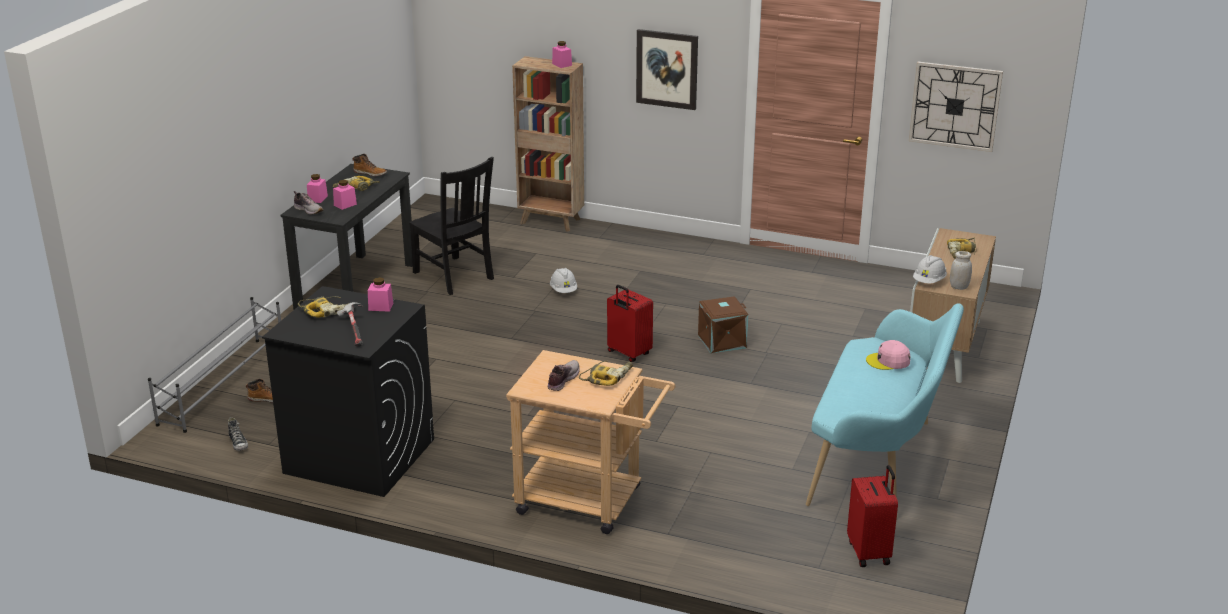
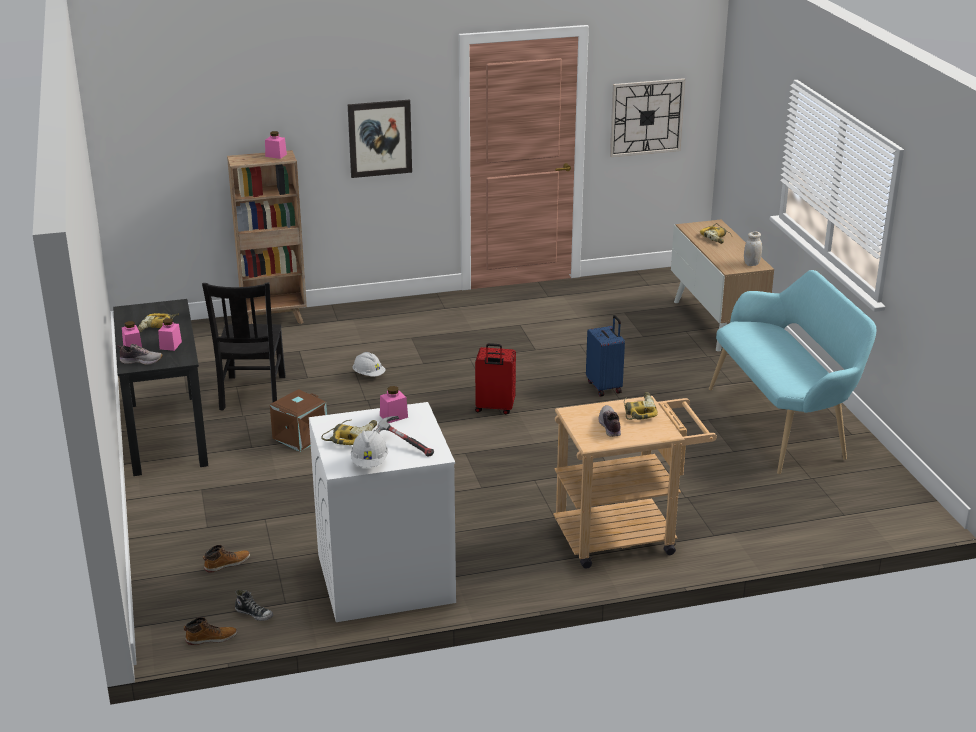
camera: 35 degrees left, 0 degrees up
grey shoe rack [148,297,281,433] -> none
black washing machine [262,286,434,497] -> white washing machine [309,402,456,622]
boot [352,154,387,176] -> boot moved to [184,617,237,645]
black chair [409,157,494,295] -> black chair turned 75 degrees clockwise [202,282,286,411]
brown storage box [698,296,749,353] -> brown storage box moved to [270,389,327,452]
red suitcase [847,465,898,567] -> none
pink cap [866,340,910,370] -> none
white hard hat [913,255,947,284] -> white hard hat moved to [351,431,388,467]
none -> blue suitcase [586,315,625,396]

